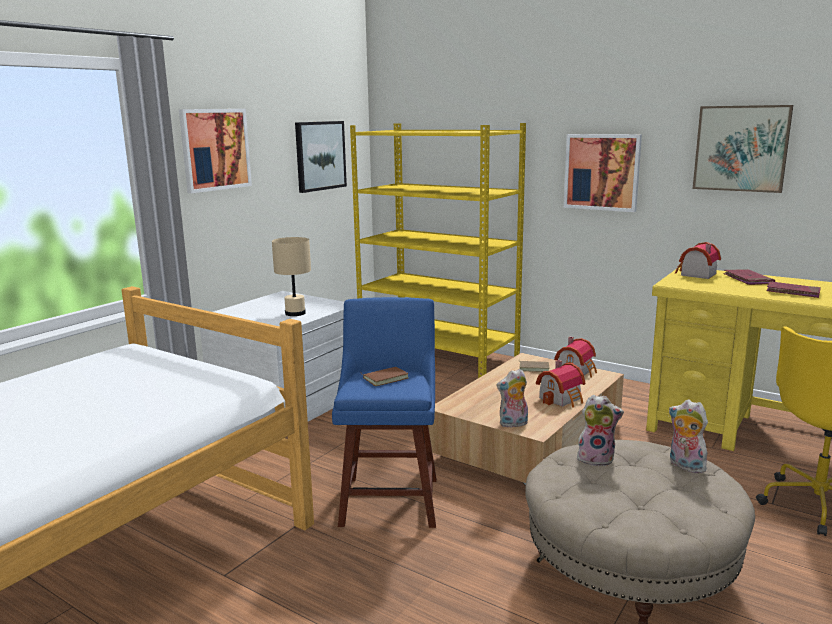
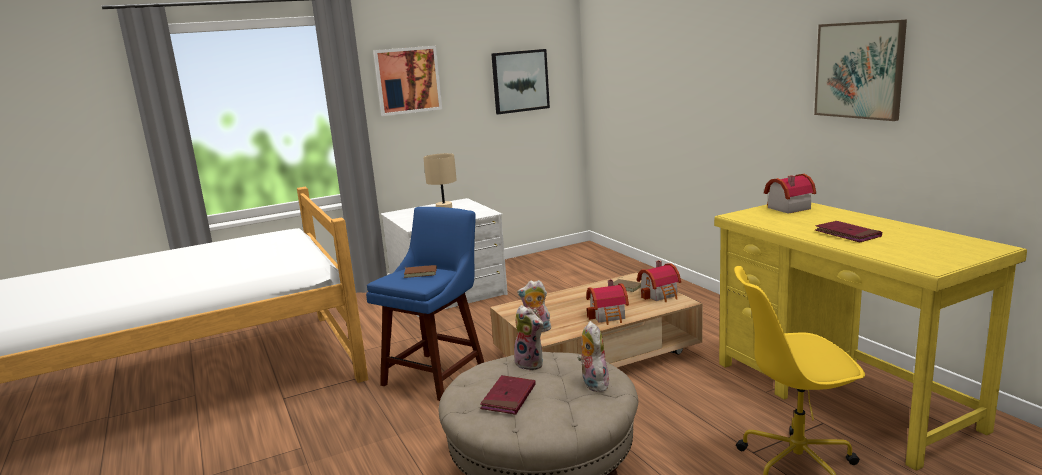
camera: 30 degrees right, 0 degrees up
yellow bookcase [350,123,526,378] -> none
picture [564,134,642,212] -> none
red book [723,269,775,285] -> red book moved to [480,375,536,415]

